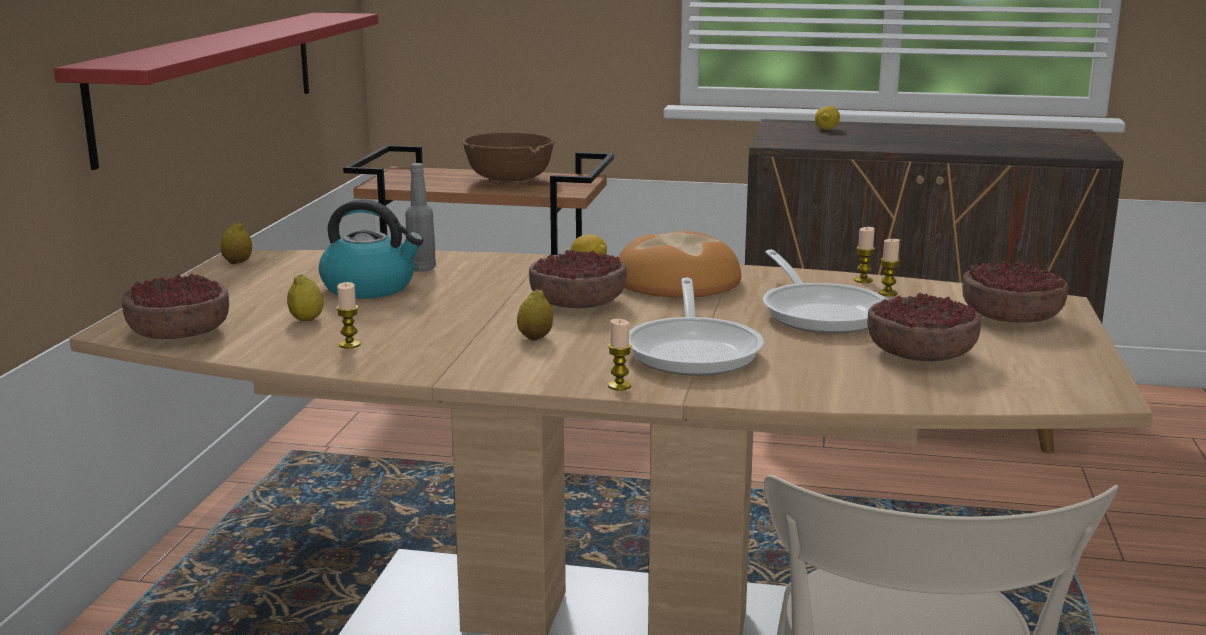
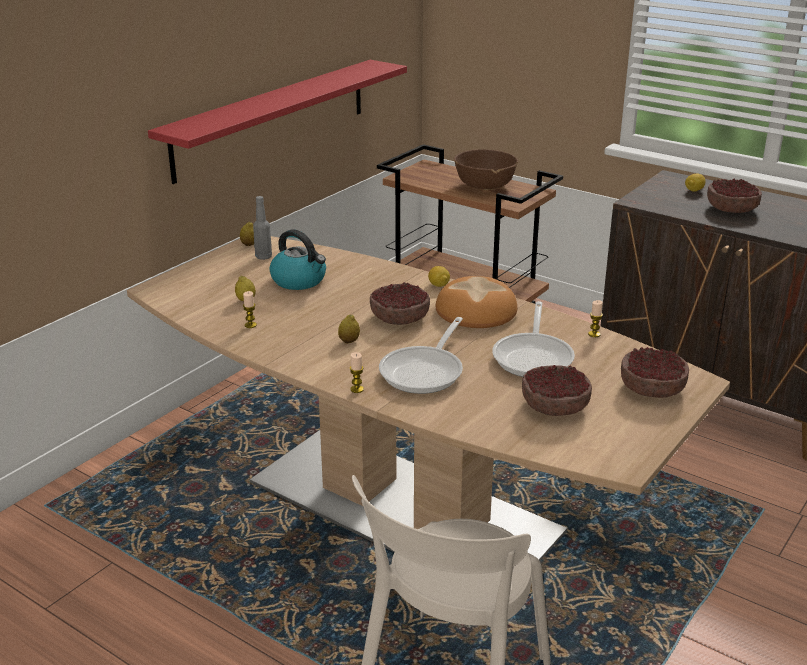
camera: 25 degrees right, 10 degrees up
bowl [122,273,229,339] -> bowl moved to [707,179,762,213]
grey bottle [405,163,436,272] -> grey bottle moved to [253,196,272,260]
candle [878,239,900,296] -> none

